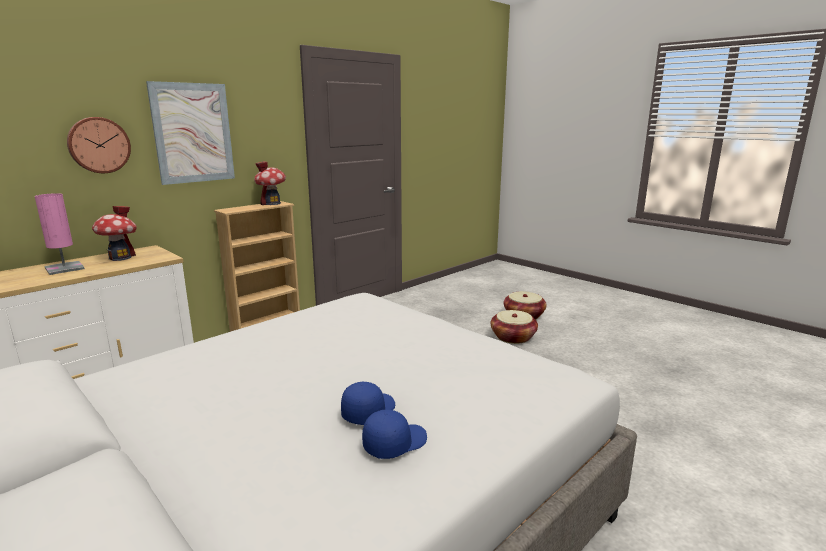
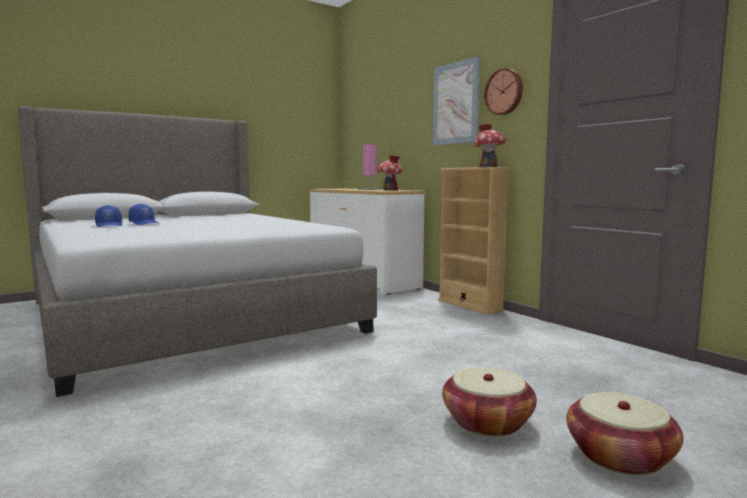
camera: 100 degrees right, 10 degrees down
wall clock [67,117,131,173] -> wall clock moved to [484,68,523,115]

